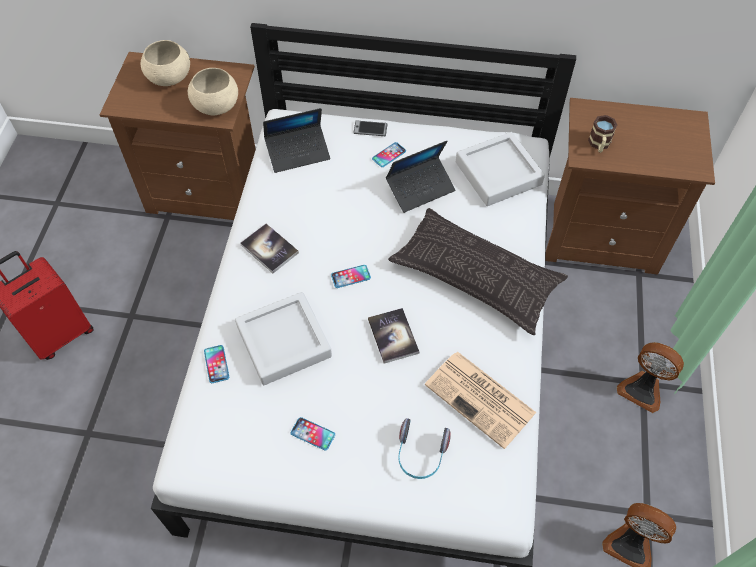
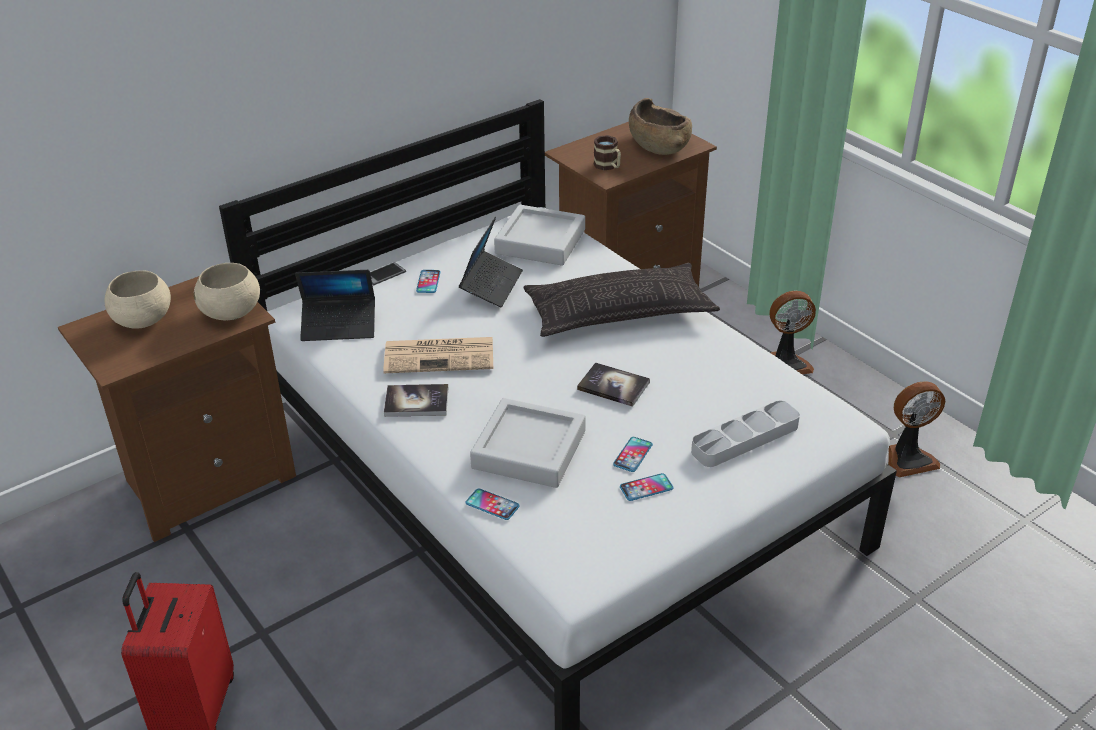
camera: 45 degrees left, 20 degrees down
laptop [263,108,330,173] -> laptop turned 60 degrees clockwise [295,270,375,341]
phone [331,265,371,288] -> phone moved to [613,437,653,472]
headphones [398,418,451,479] -> grey tray [691,400,800,467]
newspaper [425,352,536,449] -> newspaper moved to [383,337,493,373]
none -> brown bowl [629,98,692,155]

